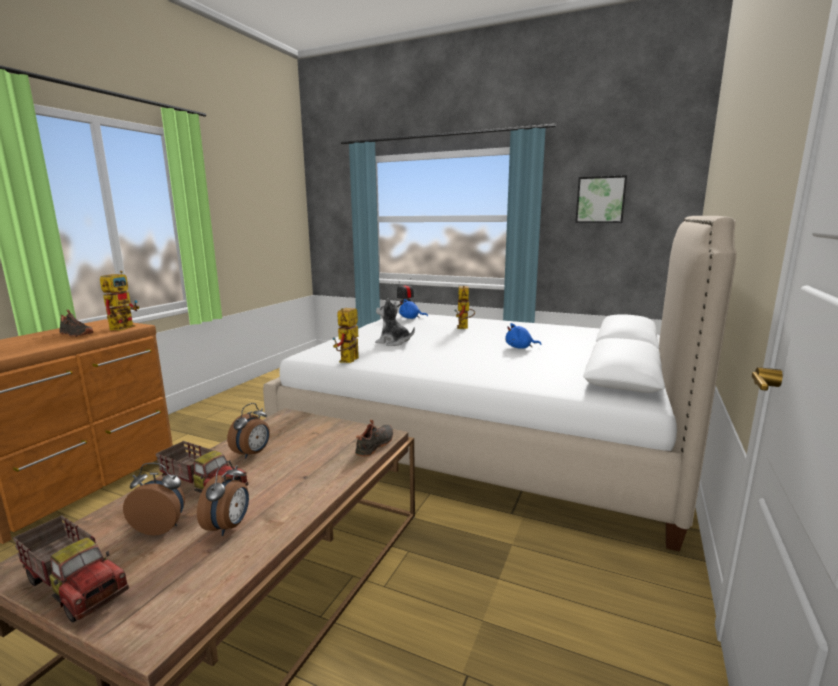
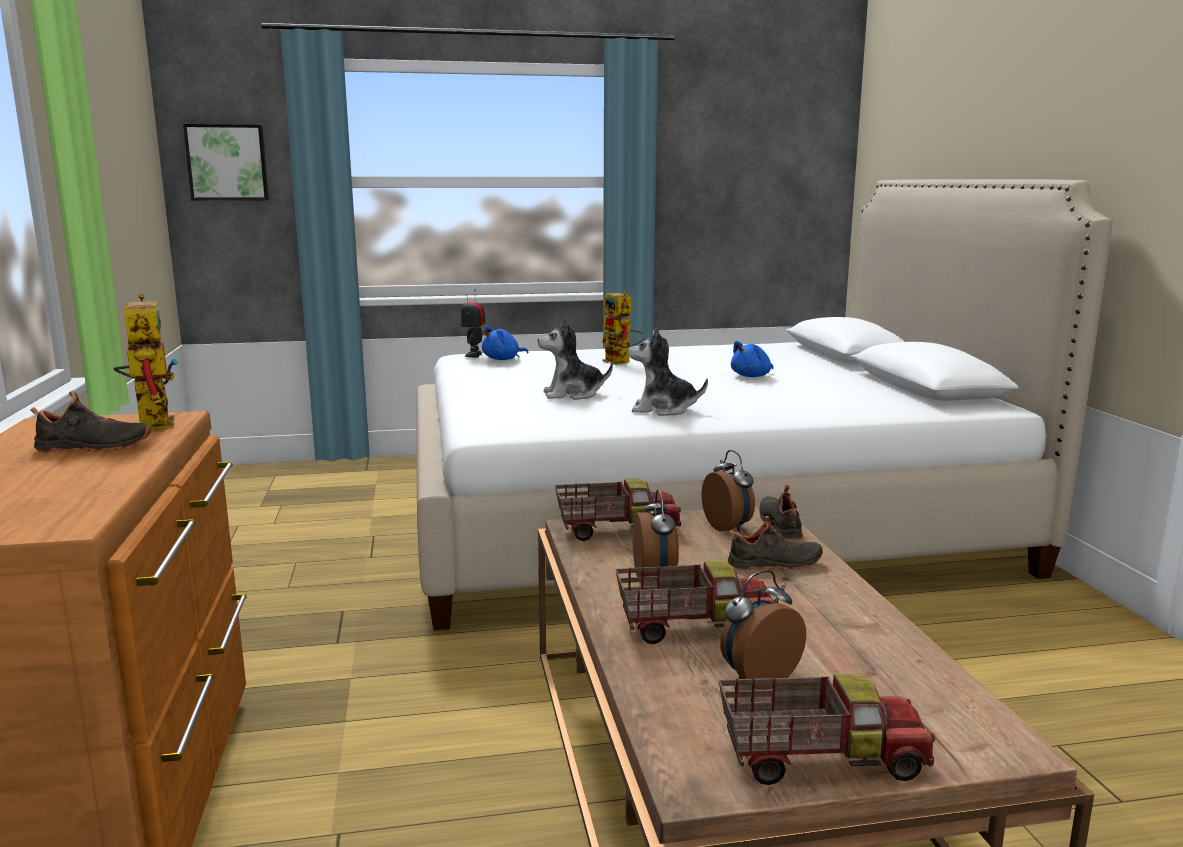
camera: 35 degrees left, 0 degrees up
alarm clock [197,461,249,536] -> alarm clock moved to [701,450,755,533]
toy robot [333,308,359,363] -> none
picture [575,175,627,223] -> picture moved to [183,124,269,200]
none -> toy truck [555,478,681,541]
none -> plush toy [628,328,708,416]
none -> black shoe [728,516,823,570]

